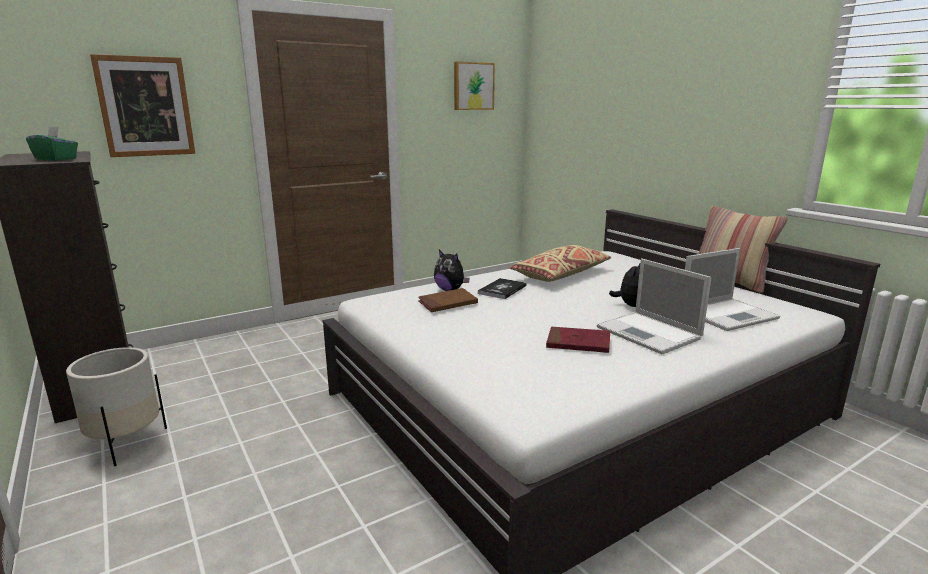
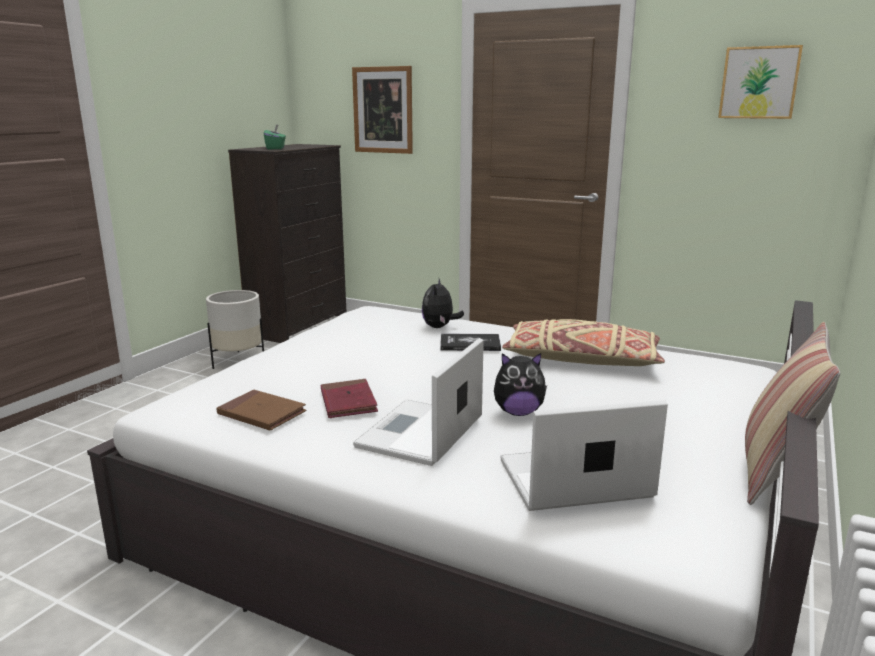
camera: 60 degrees right, 0 degrees up
brown book [418,288,478,312] -> brown book moved to [216,390,307,430]
laptop [685,248,780,331] -> laptop turned 135 degrees clockwise [501,400,668,511]

